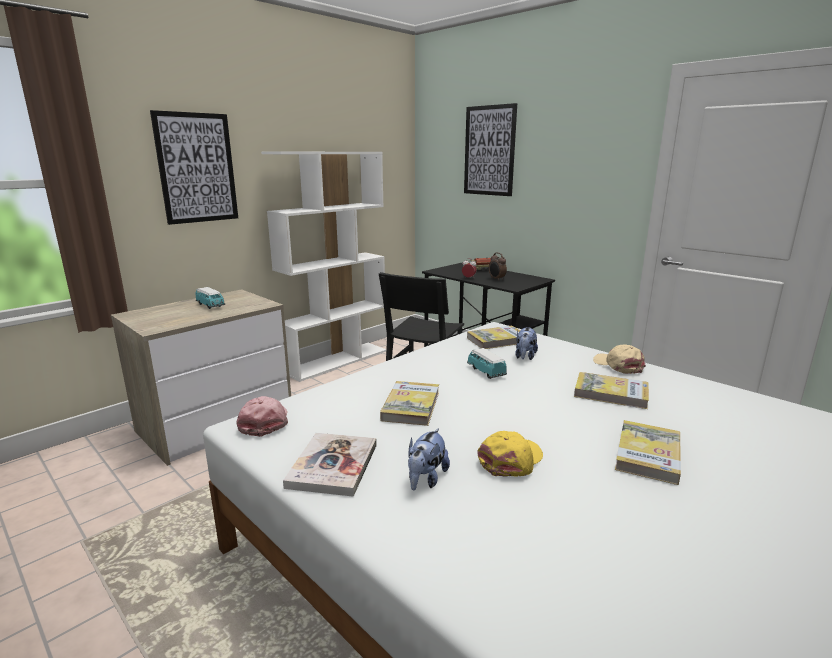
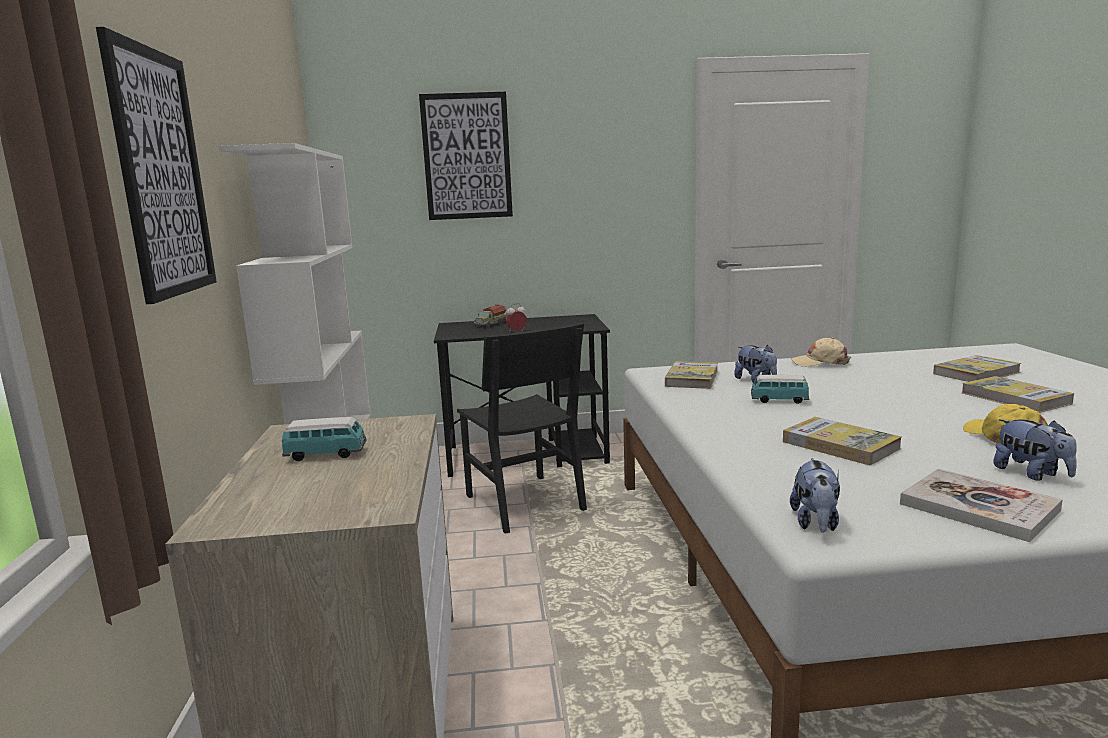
camera: 50 degrees left, 5 degrees down
pink cap [237,396,288,437] -> plush toy [790,458,840,533]
alarm clock [489,252,507,281] -> none
book [574,372,649,409] -> book moved to [933,355,1021,382]

